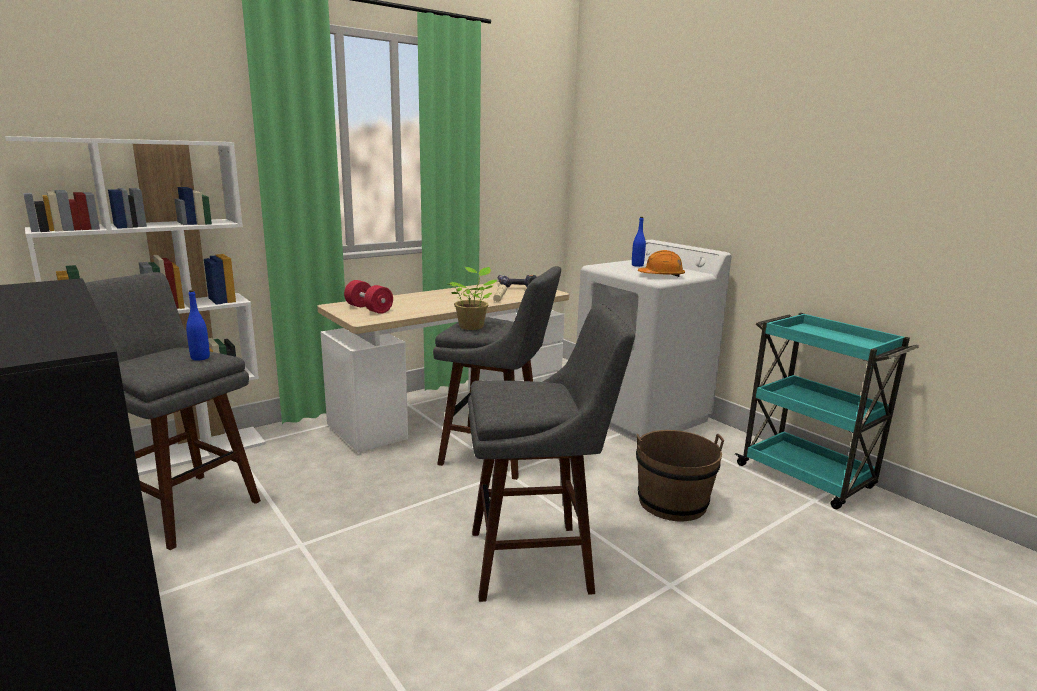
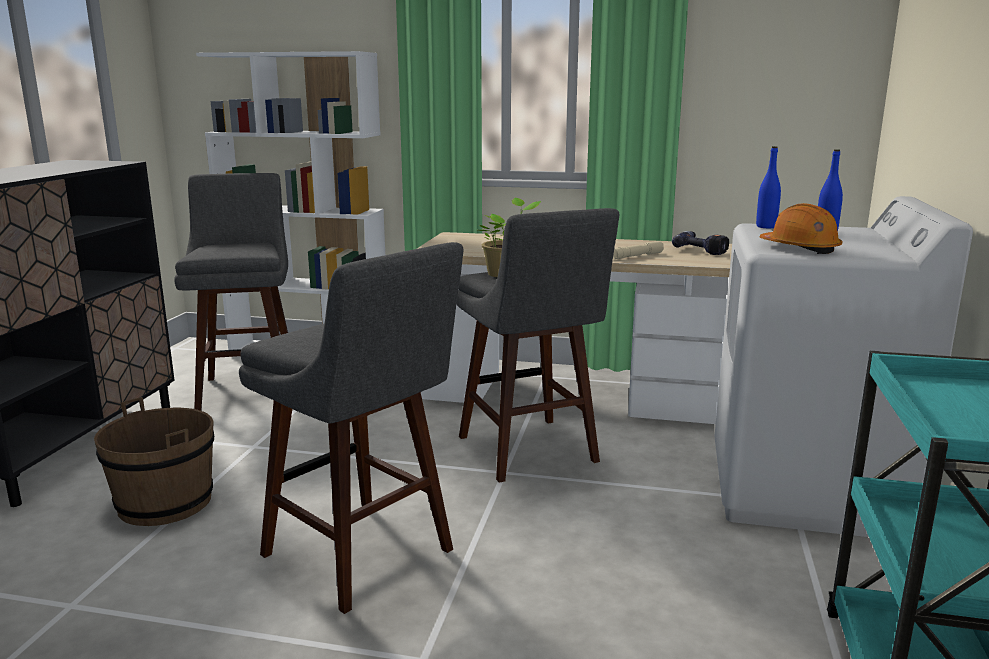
camera: 50 degrees right, 0 degrees up
blue bottle [186,290,210,361] -> blue bottle moved to [756,146,781,228]
red dumbbell [344,280,393,314] -> none
brown bucket [636,430,724,521] -> brown bucket moved to [94,397,214,526]

